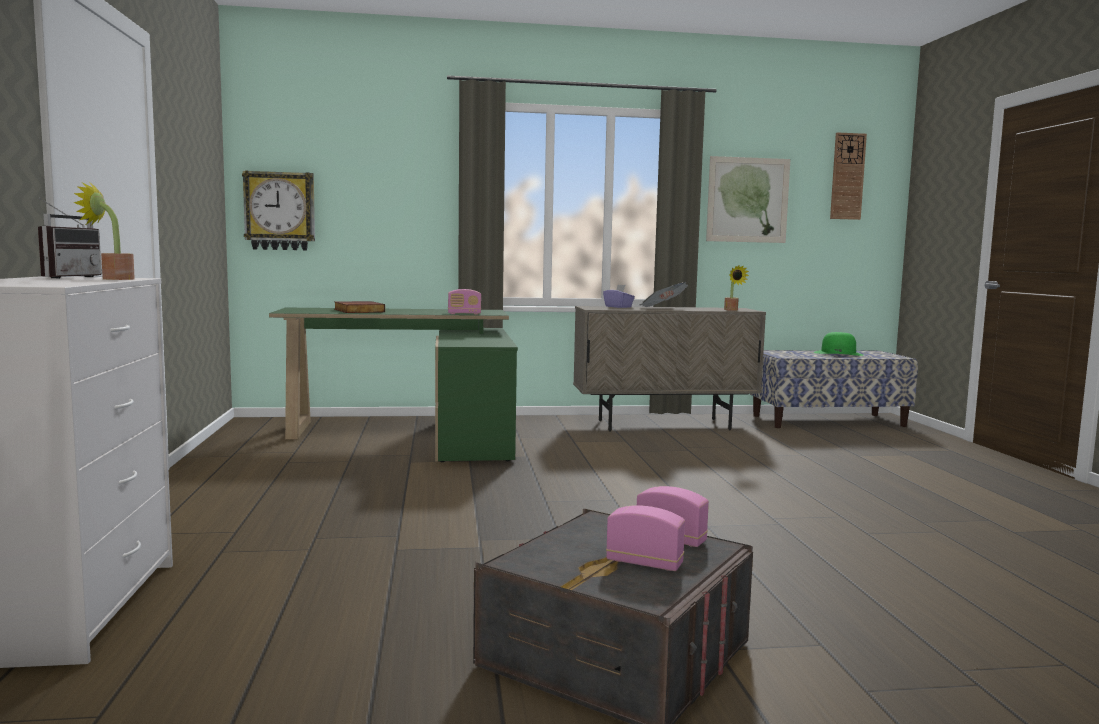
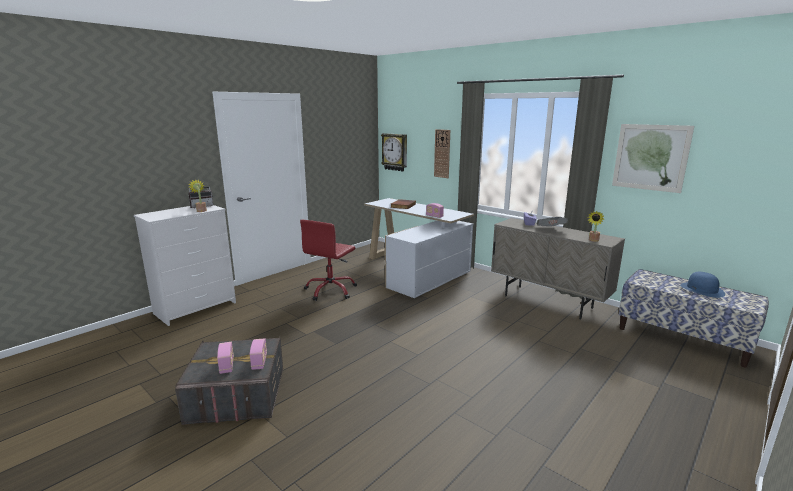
camera: 50 degrees right, 10 degrees up
green desk [269,308,518,462] -> white desk [364,198,474,298]
green hat [814,332,863,356] -> blue hat [680,272,725,298]
wall clock [830,132,867,220] -> wall clock moved to [434,129,450,178]
none -> red office chair [300,220,357,301]

